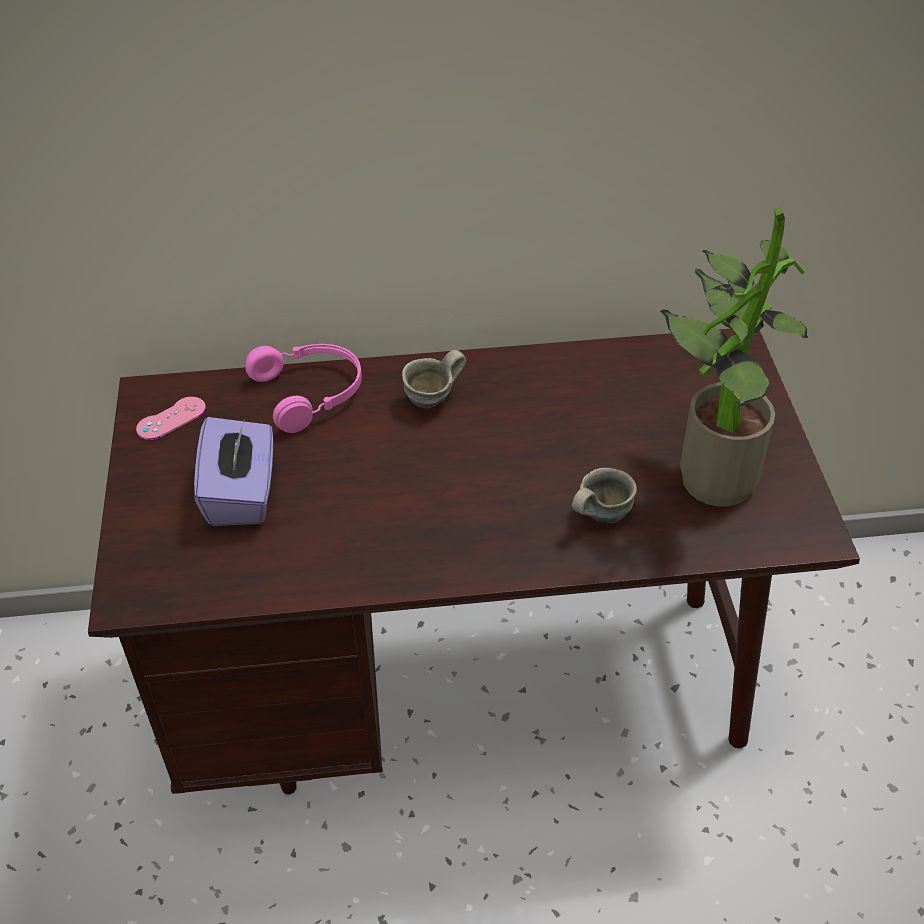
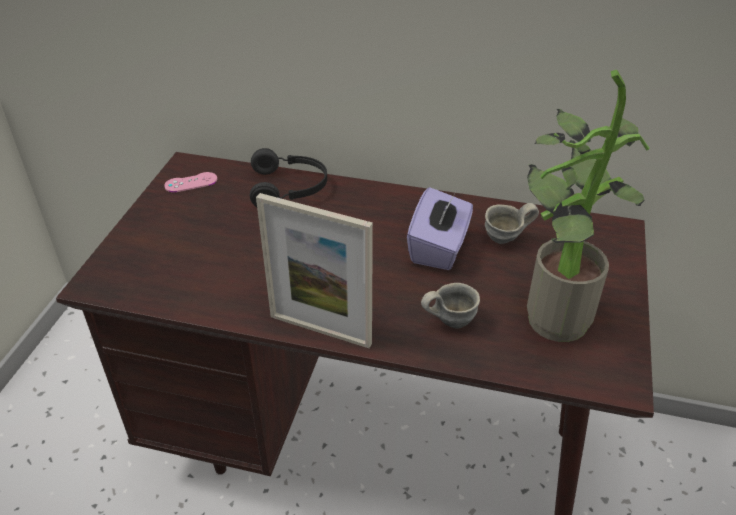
camera: 20 degrees right, 5 degrees down
purple tissue box [194,417,273,526] -> purple tissue box moved to [407,187,473,270]
pink headphones [245,344,362,433] -> black headphones [250,148,327,207]
grey mug [402,350,466,408] -> grey mug moved to [485,203,539,244]
none -> picture frame [256,193,373,348]

